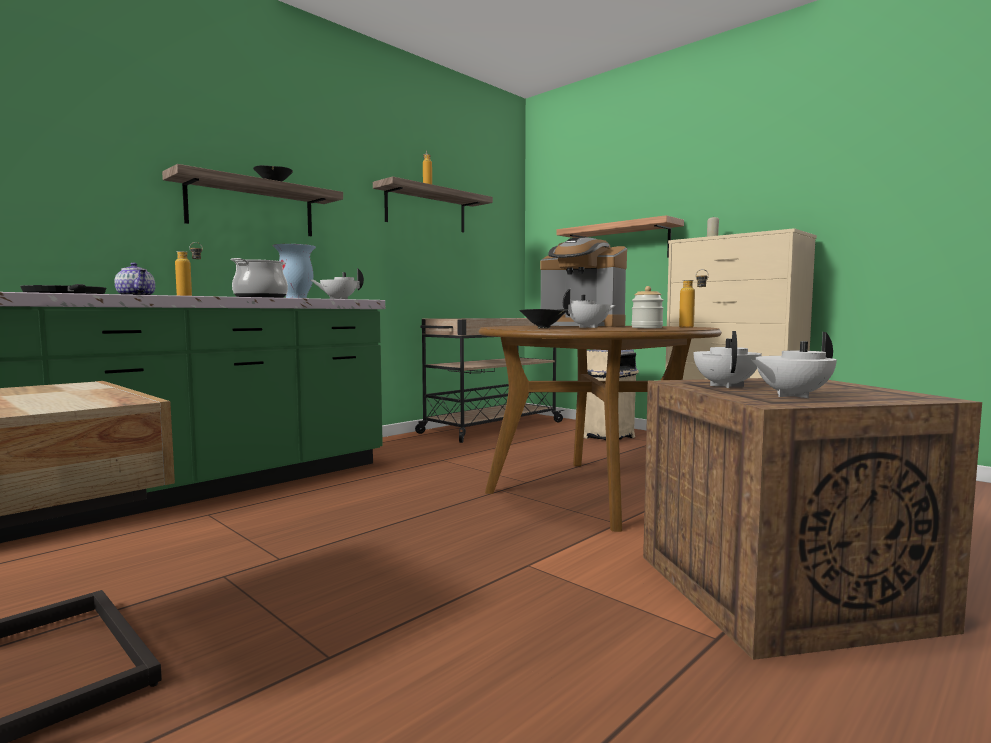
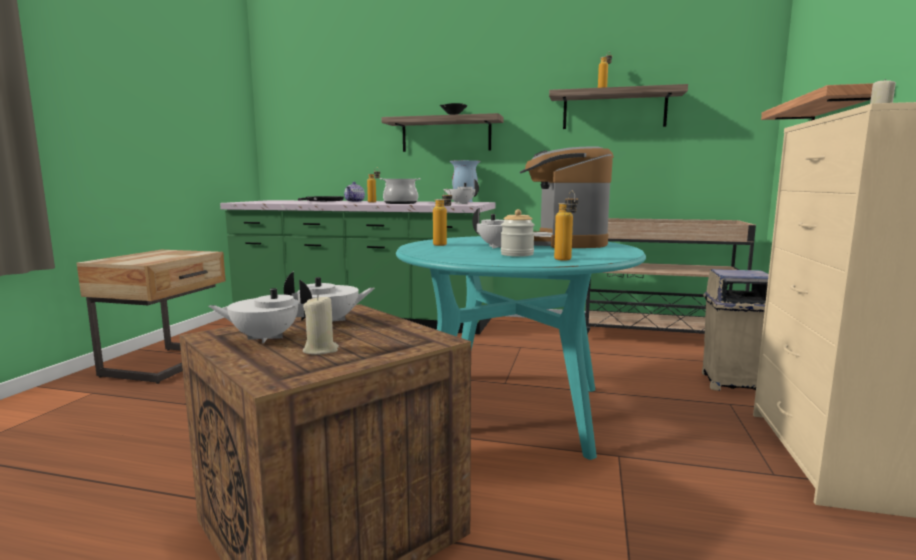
camera: 60 degrees right, 5 degrees up
brown dining table [479,326,722,532] -> turquoise dining table [396,236,646,460]
black bowl [519,309,569,328] -> bottle [433,189,452,246]
white teapot [752,332,837,398] -> white teapot turned 45 degrees counterclockwise [209,280,312,343]
none -> beige candle [303,295,339,355]

